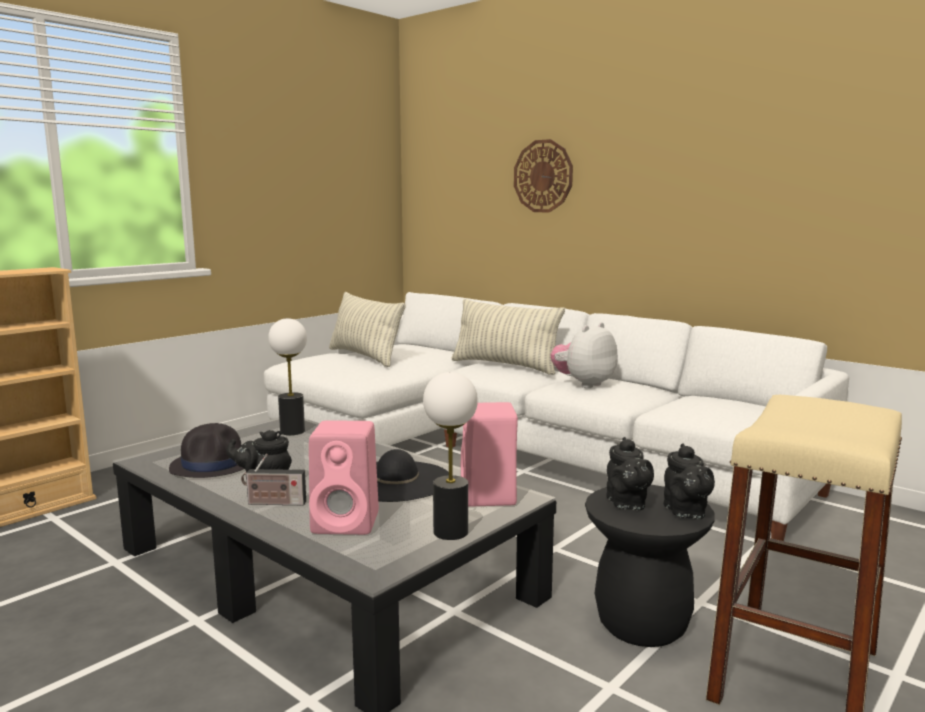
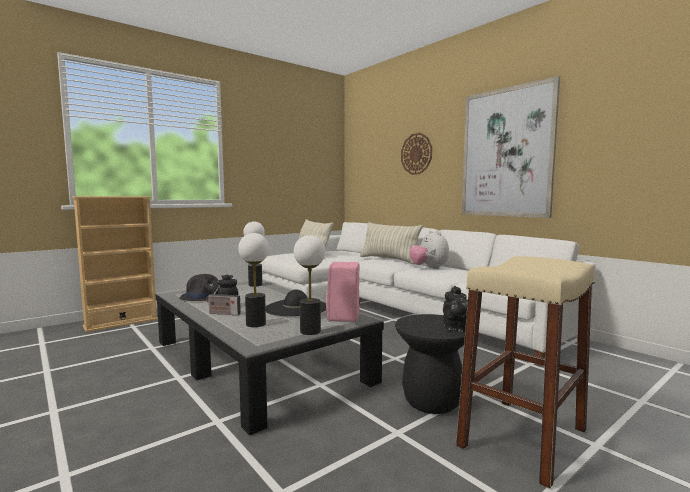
camera: 10 degrees right, 5 degrees down
pink speaker [309,420,379,535] -> table lamp [238,233,269,327]
plush toy [551,322,618,388] -> plush toy turned 75 degrees counterclockwise [410,231,449,269]
black teapot [606,437,654,510] -> none
none -> picture [462,76,560,218]

